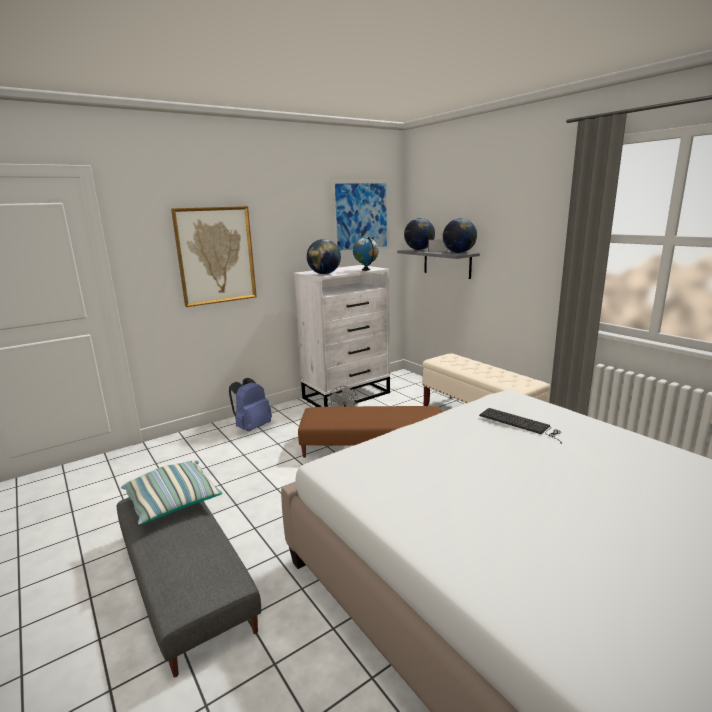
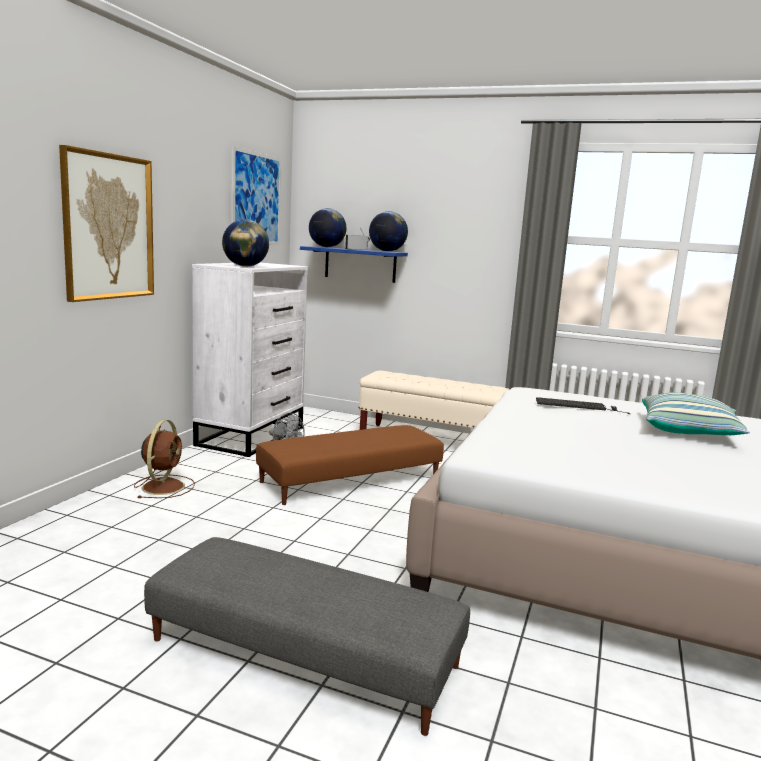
camera: 35 degrees left, 5 degrees down
pillow [121,460,223,525] -> pillow moved to [642,392,750,435]
blue backpack [229,378,272,431] -> brown fan [134,420,195,498]
globe [353,237,379,271] -> none
grey shelf [397,249,480,279] -> blue shelf [300,246,408,283]

